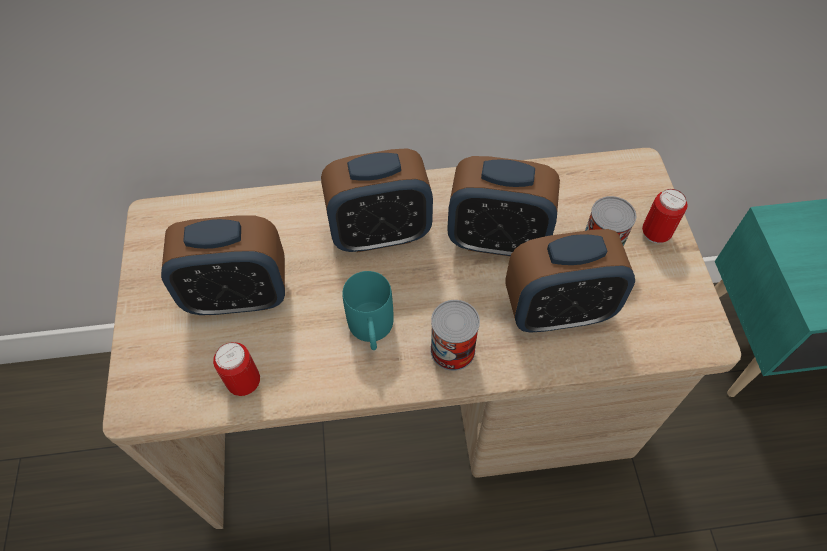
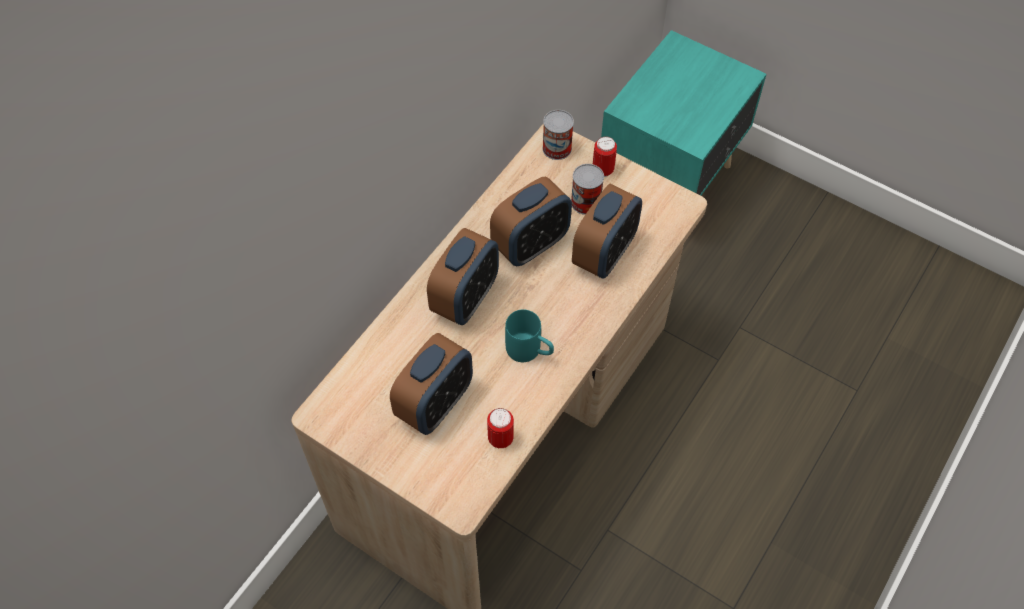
camera: 50 degrees left, 0 degrees up
can [430,300,480,371] -> can moved to [542,110,574,160]

